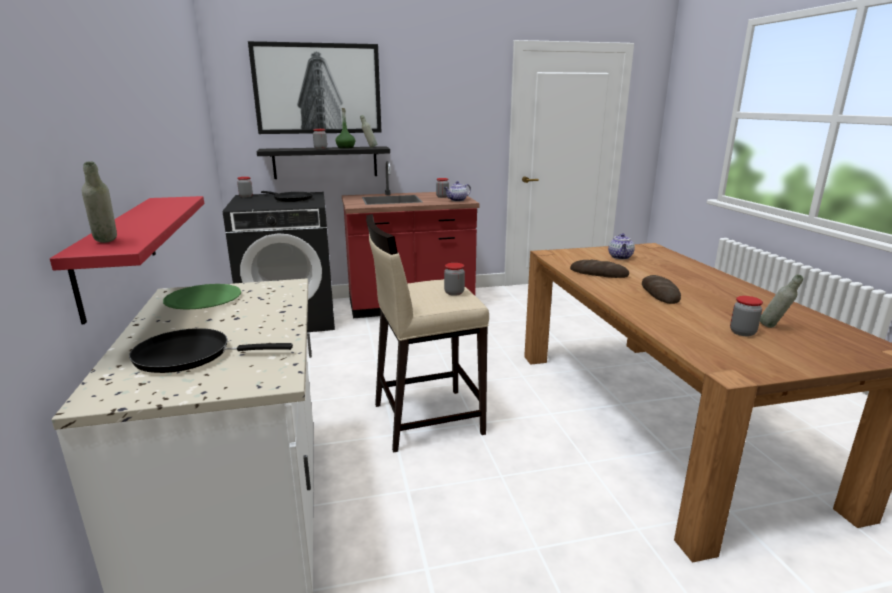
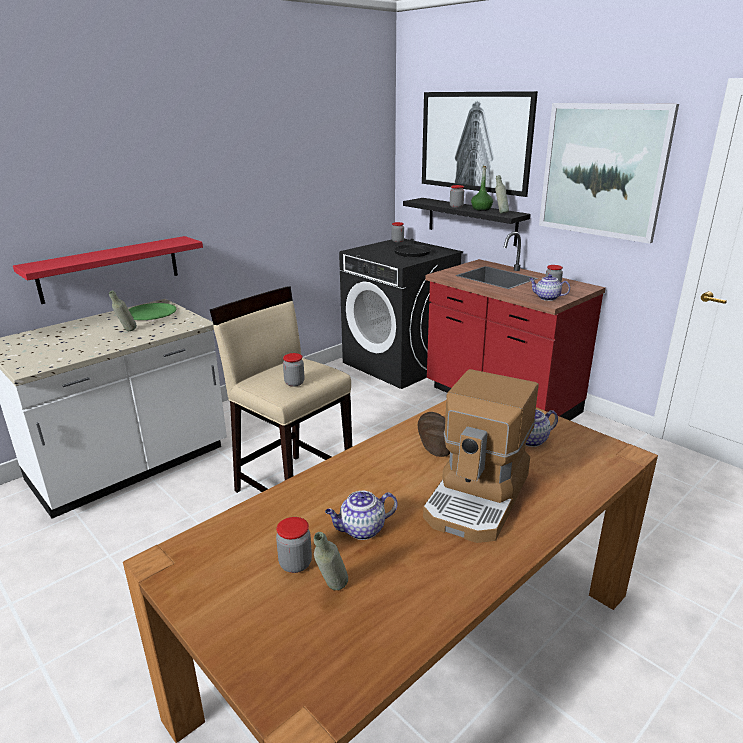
camera: 60 degrees right, 5 degrees up
grey bottle [82,161,117,243] -> grey bottle moved to [109,291,137,331]
black frying pan [129,328,293,373] -> none
bread [642,275,681,304] -> none
none -> teapot [325,491,398,540]
none -> coffee machine [423,369,539,543]
none -> picture [539,103,679,244]

